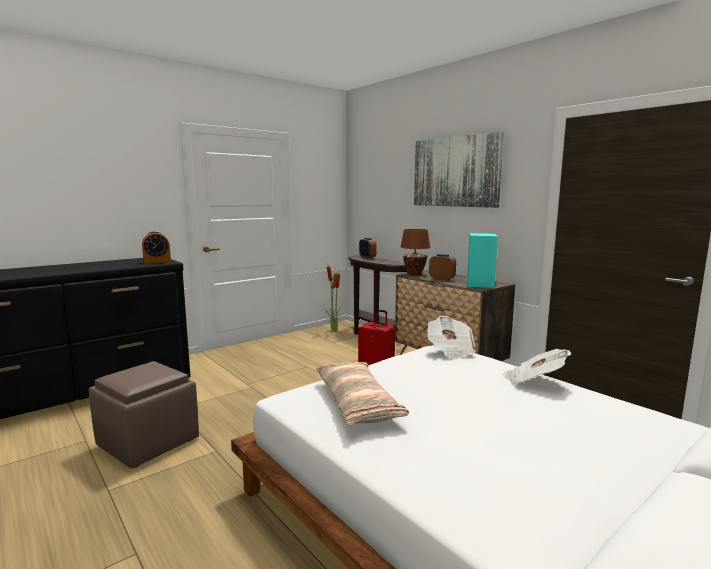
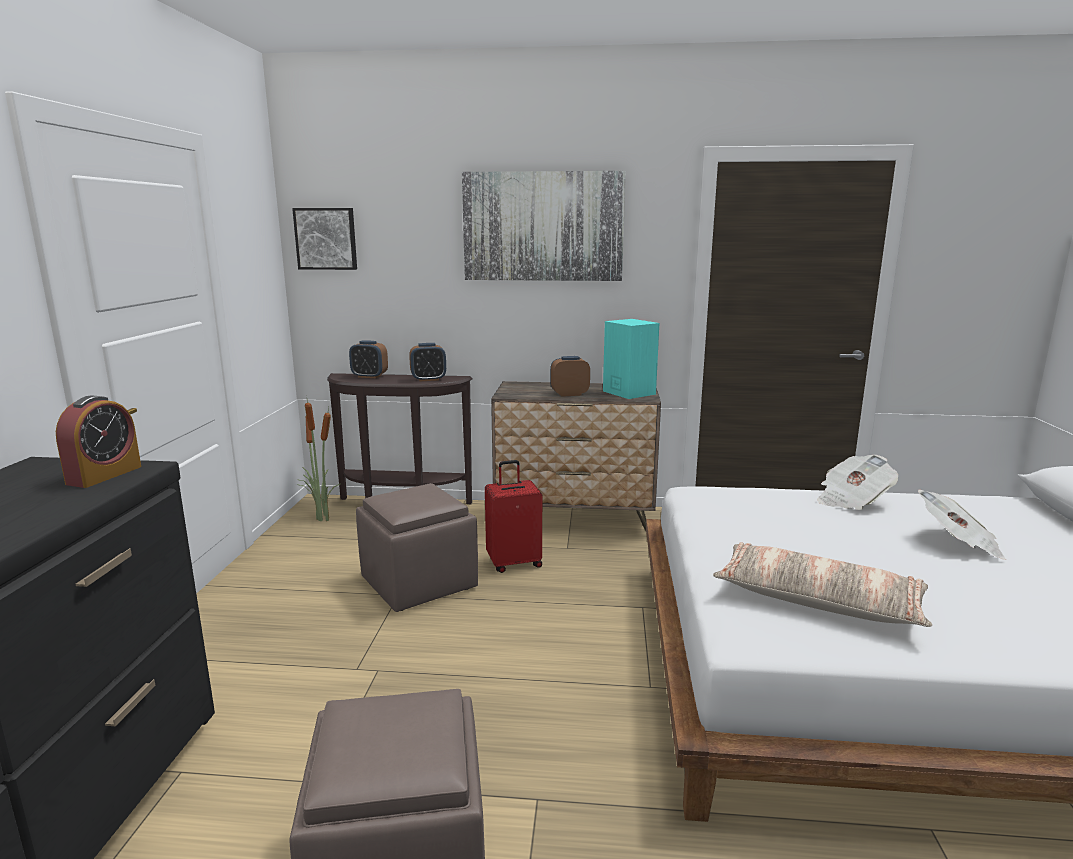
camera: 45 degrees left, 5 degrees up
brown table lamp [401,229,430,275] -> none
newspaper [427,316,475,360] -> newspaper moved to [918,489,1006,560]
none -> picture [292,208,357,270]
none -> brown ottoman [356,483,478,612]
none -> alarm clock [409,343,446,381]

